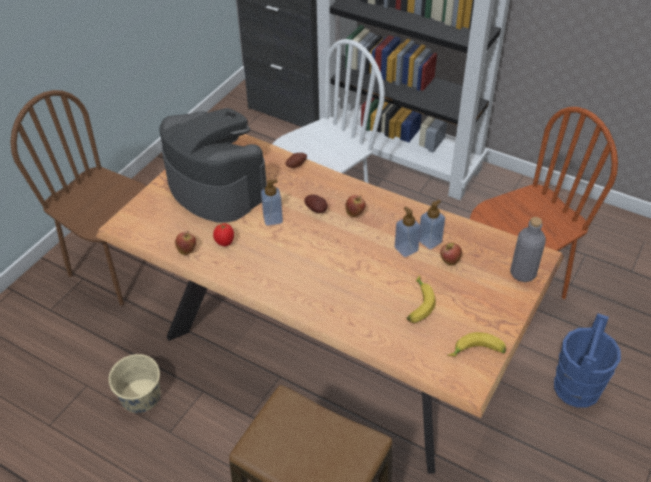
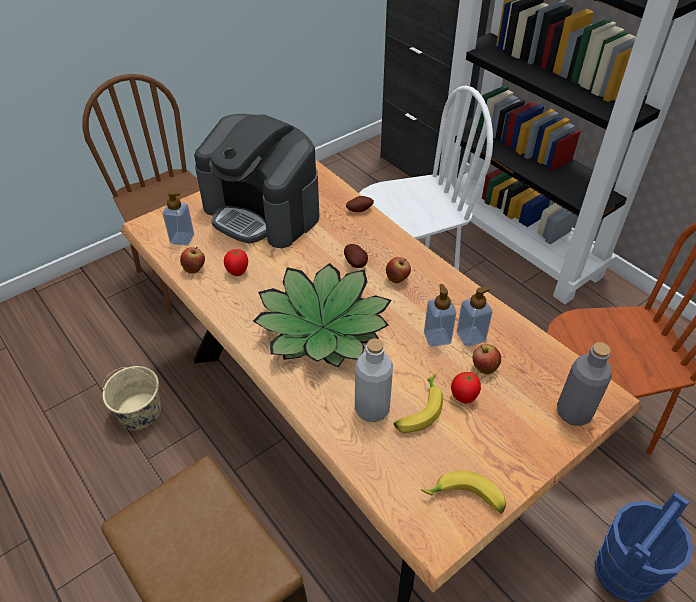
camera: 20 degrees right, 0 degrees up
coffee machine [160,108,267,223] -> coffee machine turned 150 degrees clockwise [194,114,319,248]
soap dispenser [261,180,283,226] -> soap dispenser moved to [163,191,194,246]
none -> potted plant [253,263,392,367]
none -> grey bottle [355,338,393,422]
none -> tomato [451,372,481,403]

